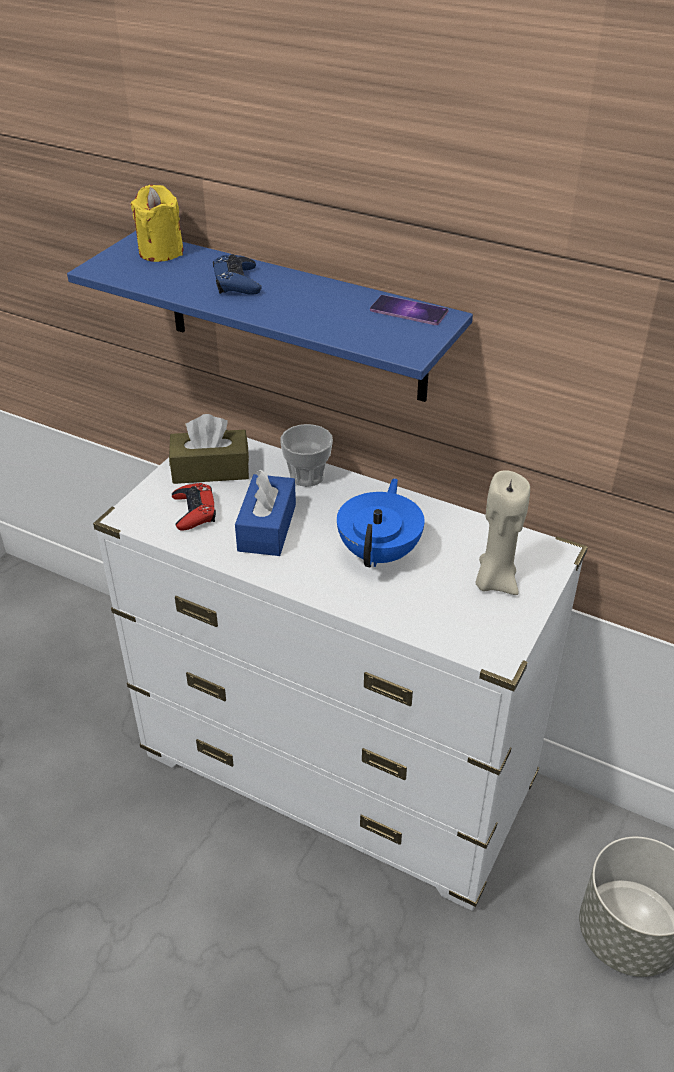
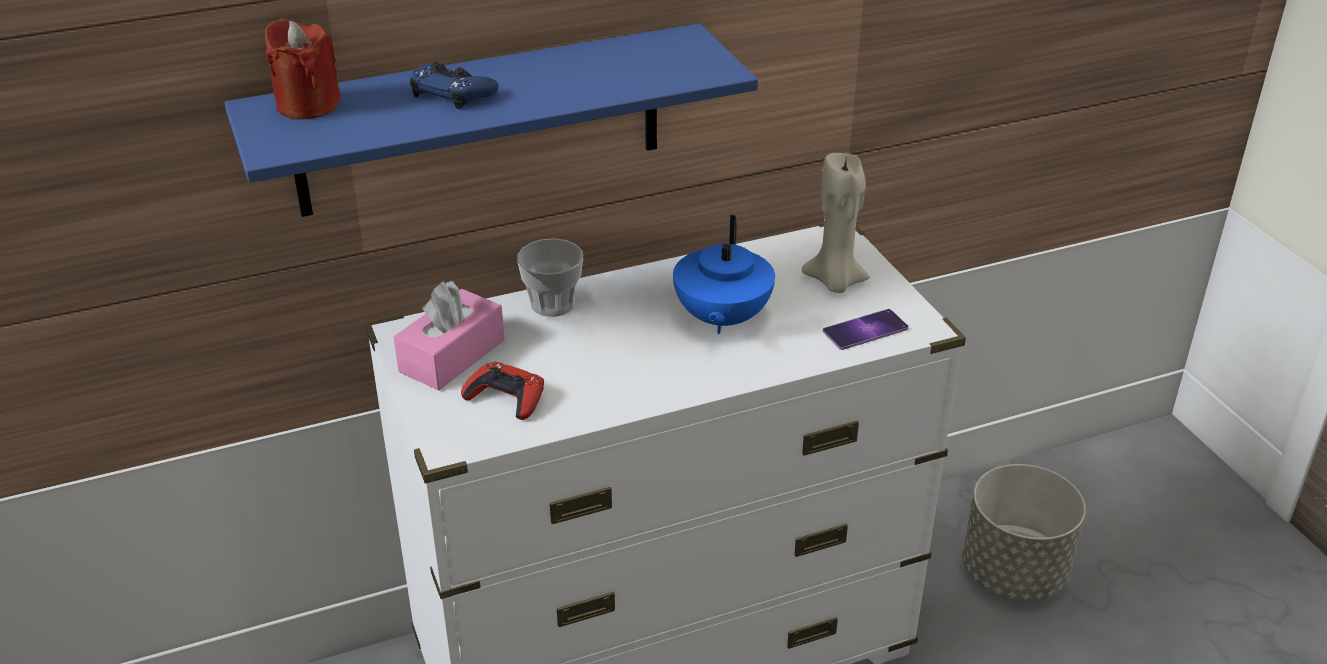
camera: 50 degrees left, 5 degrees down
yellow candle [130,185,184,262] -> red candle [265,18,341,120]
brown tissue box [169,414,249,484] -> pink tissue box [394,281,505,390]
blue tissue box [235,469,296,556] -> none
blue teapot [337,478,425,567] -> blue teapot turned 135 degrees counterclockwise [673,215,775,334]
phone [370,295,449,325] -> phone moved to [823,309,908,350]

